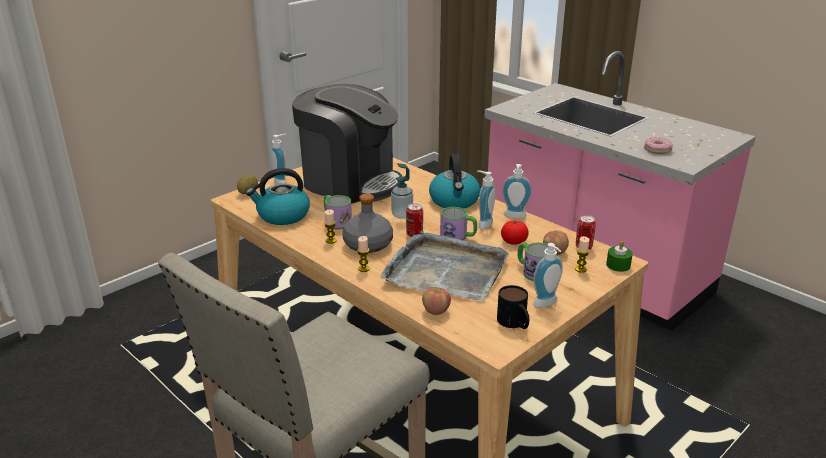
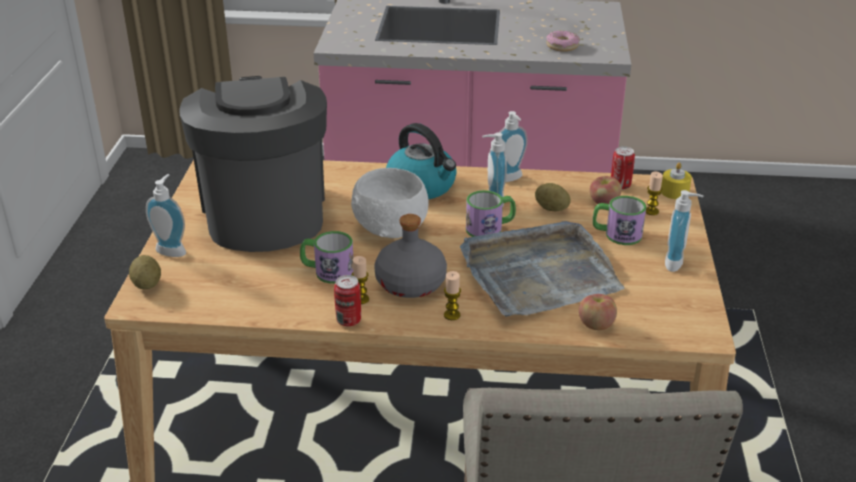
camera: 40 degrees left, 5 degrees up
kettle [246,168,310,225] -> none
coffee machine [292,84,402,204] -> coffee machine turned 90 degrees counterclockwise [179,76,327,252]
soap dispenser [391,163,413,219] -> white bowl [351,168,429,238]
can [406,203,423,237] -> can moved to [334,275,361,326]
mug [497,285,529,329] -> none
tomato [501,220,529,245] -> potato [535,183,571,211]
green candle [606,241,633,272] -> yellow candle [661,162,692,199]

